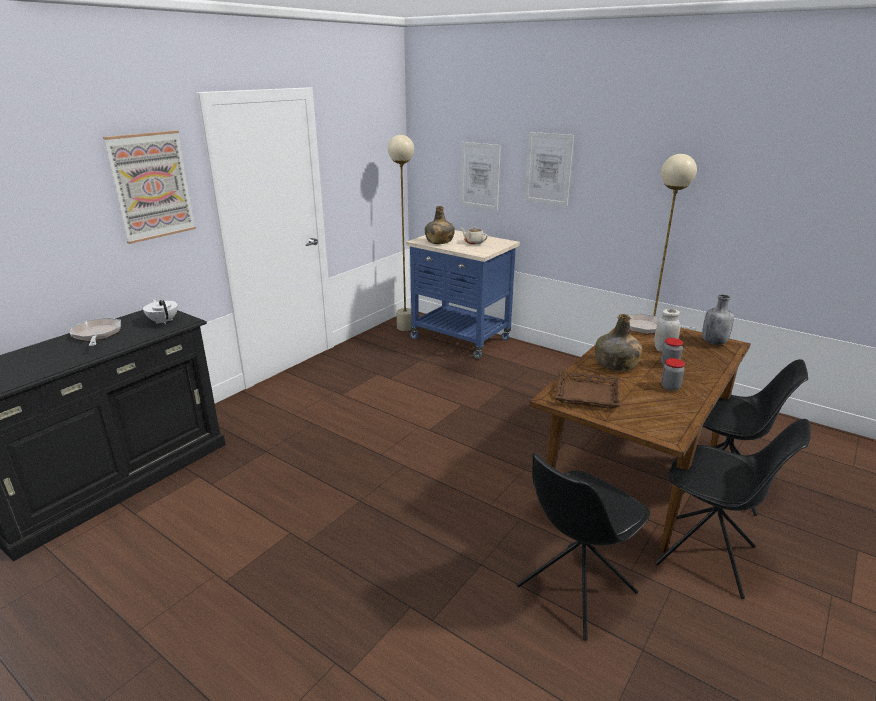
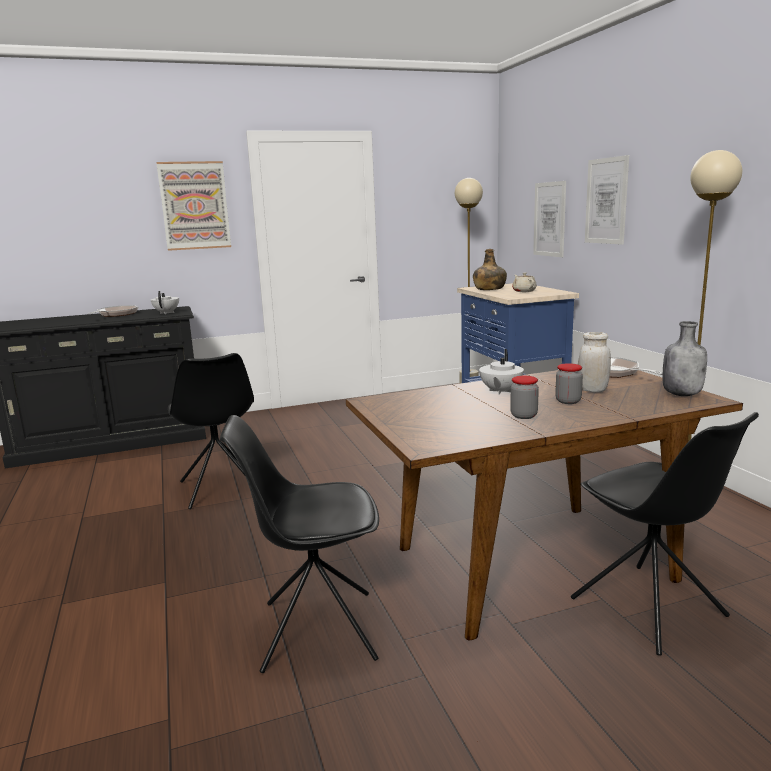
camera: 35 degrees right, 10 degrees down
brown tray [554,371,621,409] -> none
green bottle [595,314,643,371] -> white teapot [479,349,524,395]
black chair [655,419,811,599] -> black chair moved to [168,353,254,509]

